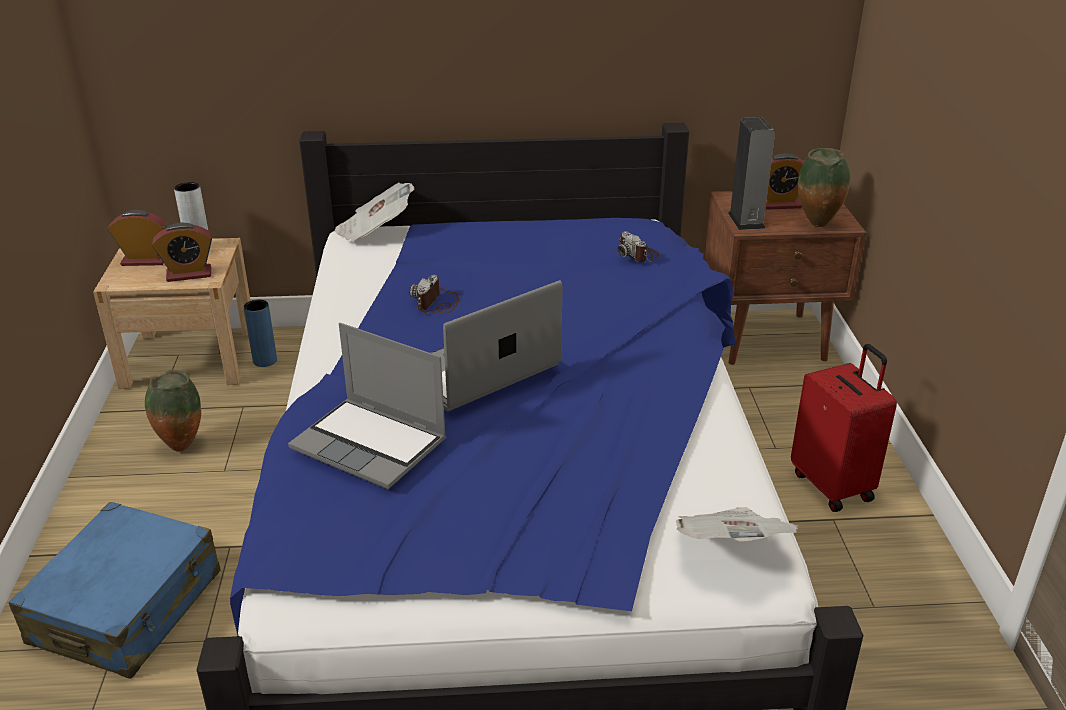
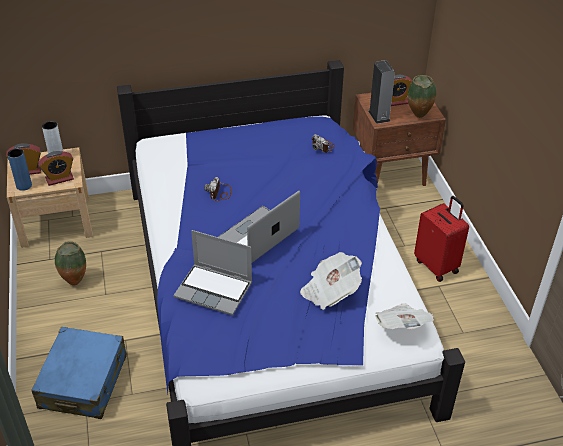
camera: 10 degrees left, 10 degrees up
blue vase [244,299,277,367] -> blue vase moved to [7,148,32,191]
newspaper [334,183,414,242] -> newspaper moved to [300,252,362,310]

